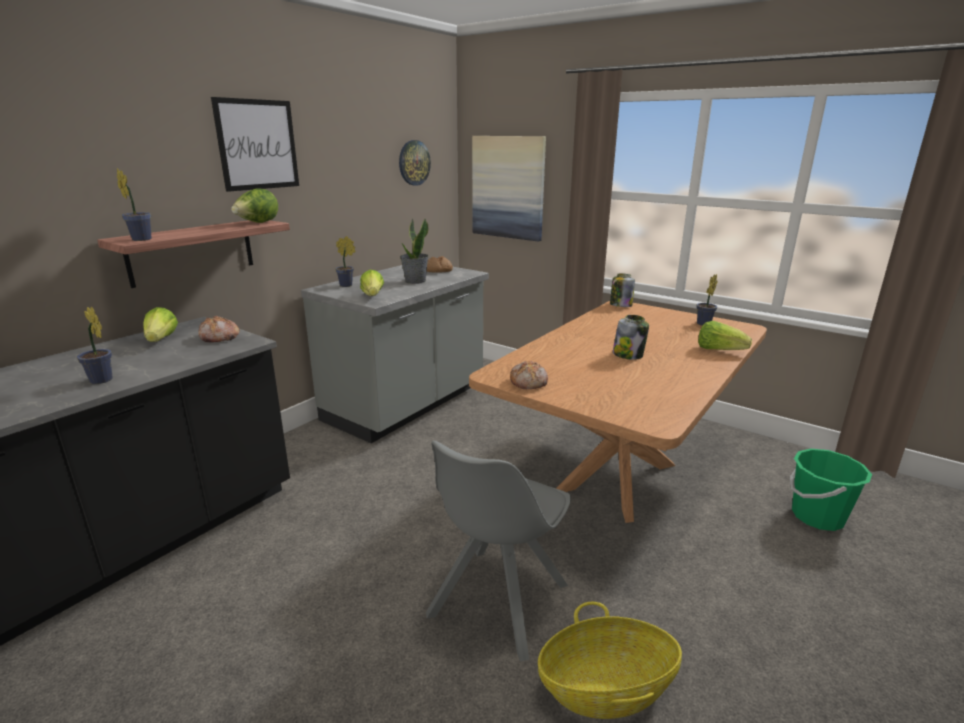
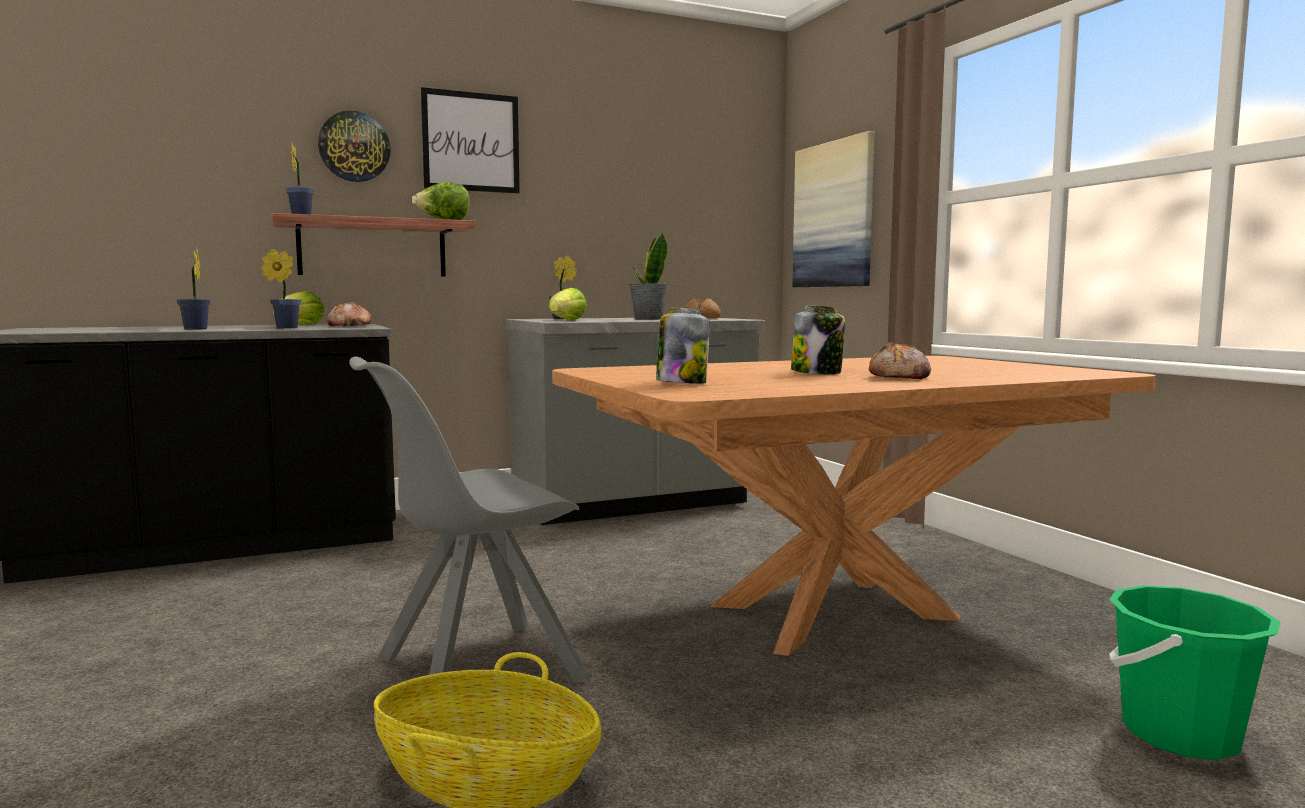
camera: 30 degrees right, 15 degrees down
wall clock [399,140,431,186] -> wall clock moved to [318,111,391,182]
bread [510,361,548,389] -> bread moved to [869,342,931,379]
jar [610,273,635,307] -> jar moved to [656,307,710,384]
potted plant [696,274,718,326] -> potted plant moved to [261,249,301,328]
lettuce [698,321,752,350] -> none

